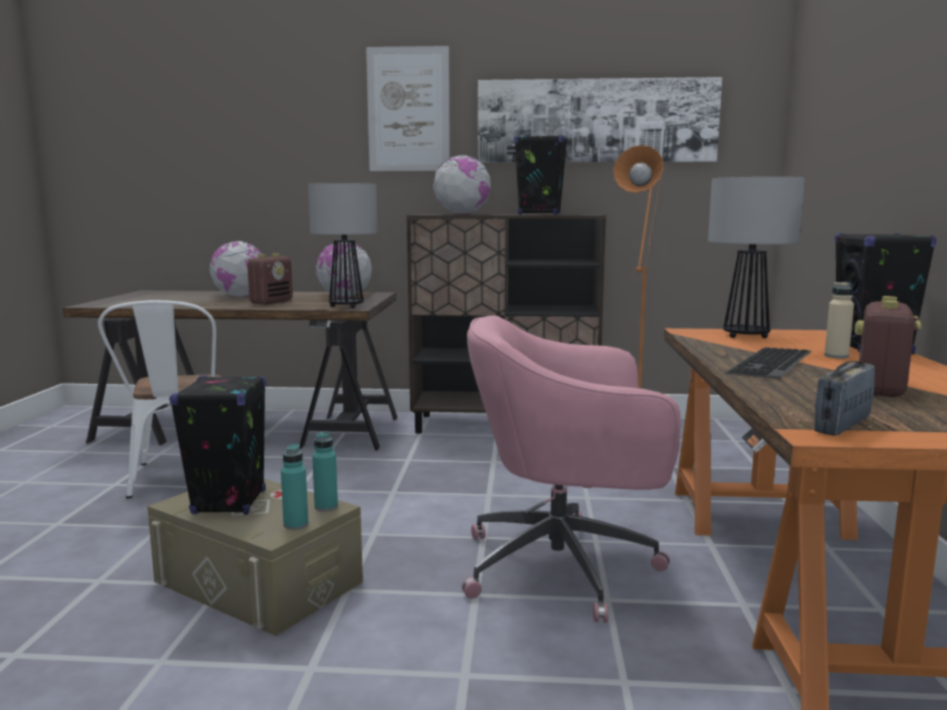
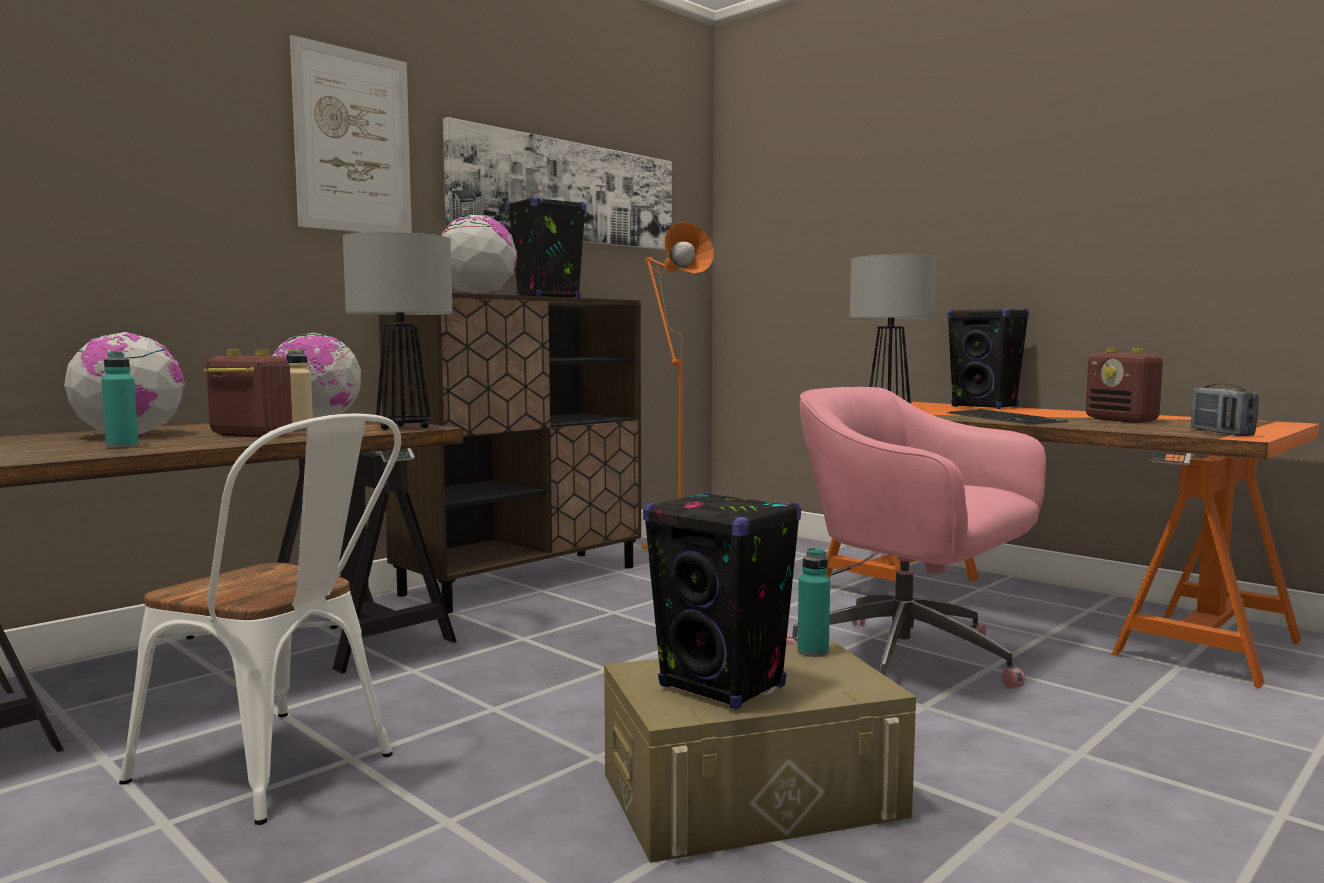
camera: 50 degrees left, 5 degrees down
radio [247,253,293,305] -> radio turned 45 degrees counterclockwise [204,350,292,437]
turquoise bottle [281,444,308,530] -> turquoise bottle moved to [101,351,138,448]
pink office chair [462,315,681,623] -> pink office chair turned 90 degrees clockwise [786,387,1046,689]
beige bottle [824,282,854,358] -> beige bottle moved to [286,349,313,431]

